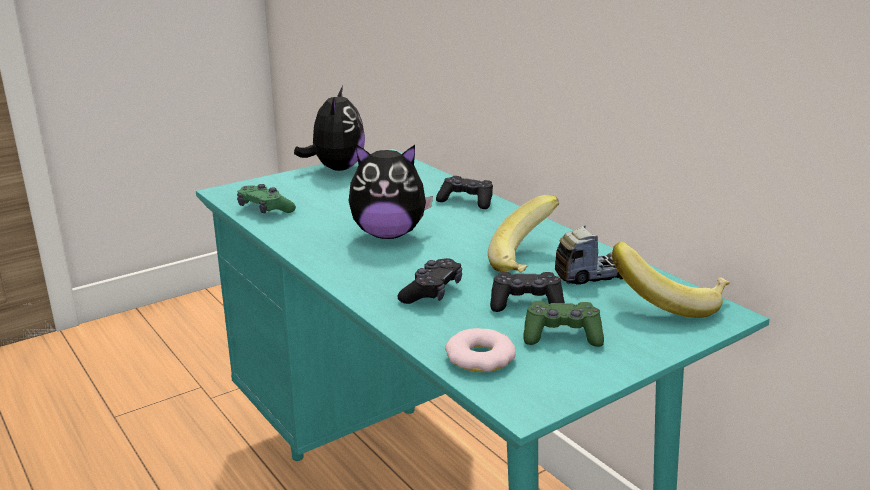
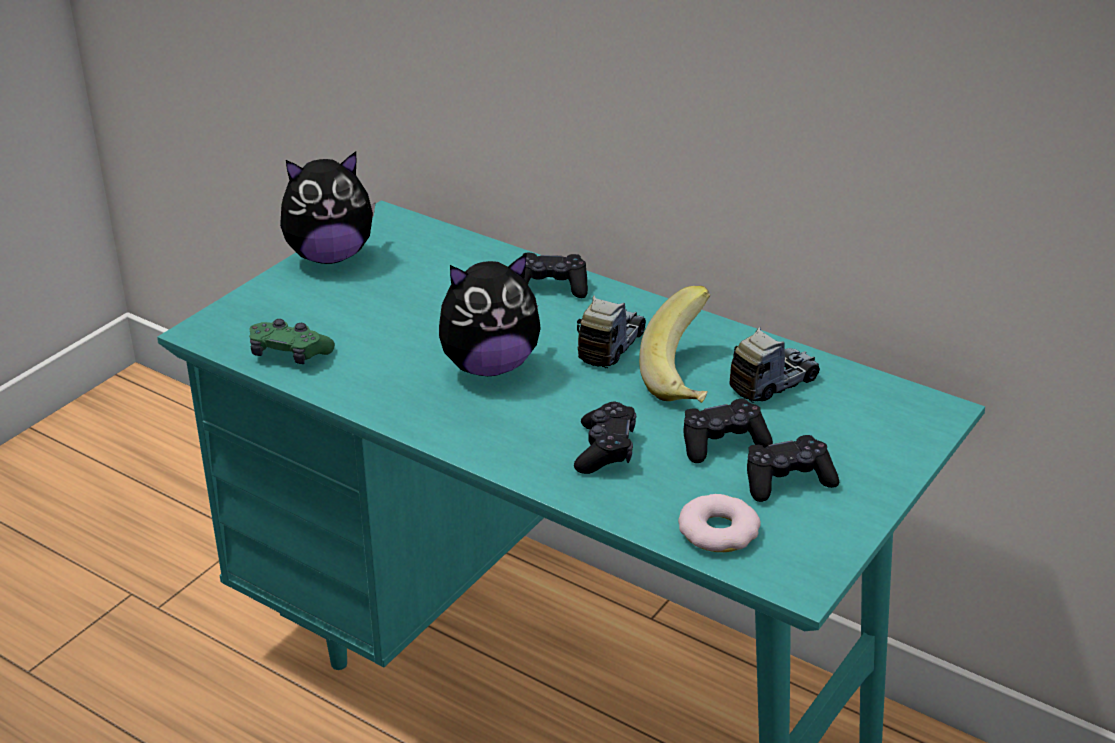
camera: 20 degrees left, 10 degrees up
plush toy [294,86,365,171] -> plush toy turned 90 degrees clockwise [280,151,376,264]
green game controller [523,301,604,347] -> black game controller [747,435,839,502]
banana [612,242,730,318] -> none
none -> toy truck [577,296,646,368]

